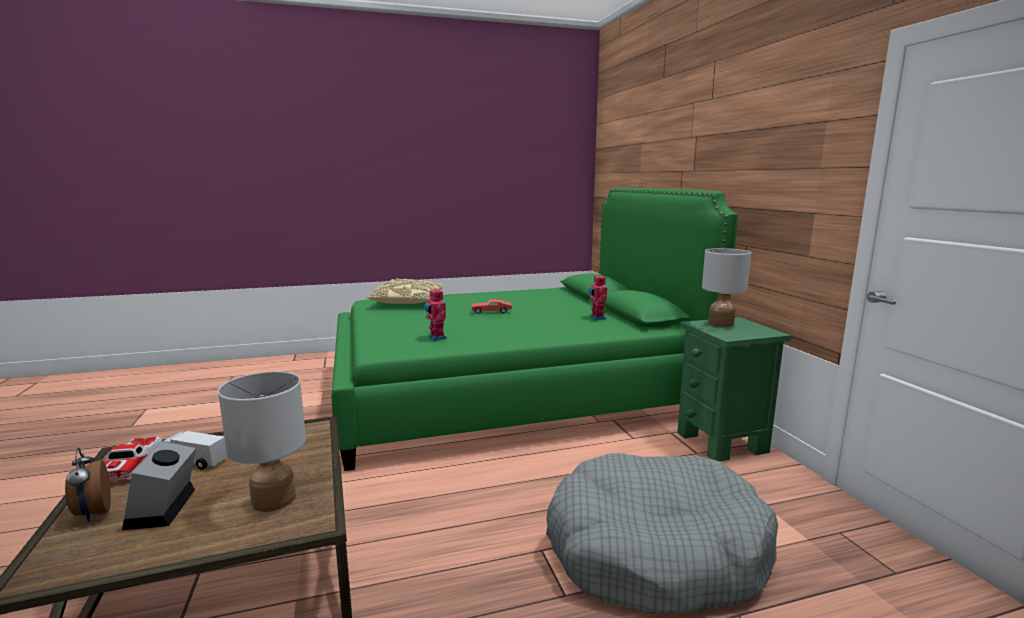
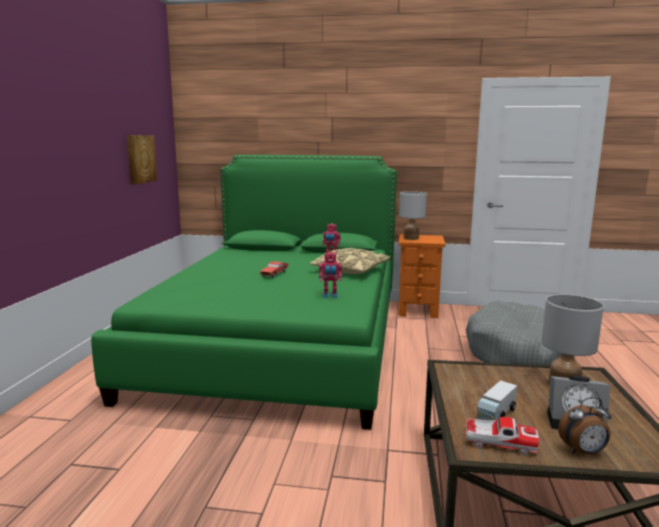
camera: 65 degrees left, 0 degrees up
beige pillow [367,278,444,304] -> beige pillow moved to [310,248,390,274]
green nightstand [677,317,791,461] -> orange nightstand [398,234,446,318]
none -> picture [127,135,157,184]

